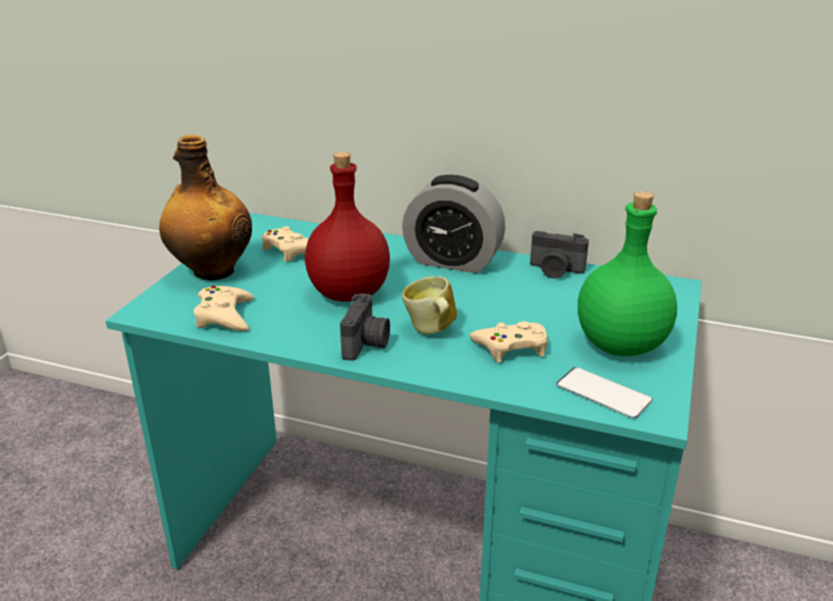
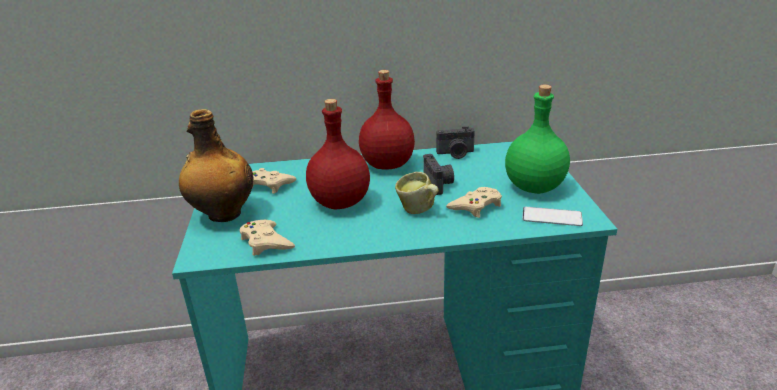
camera: 25 degrees left, 0 degrees up
camera [340,293,390,361] -> camera moved to [423,154,454,195]
alarm clock [402,175,505,273] -> red bottle [359,70,415,170]

